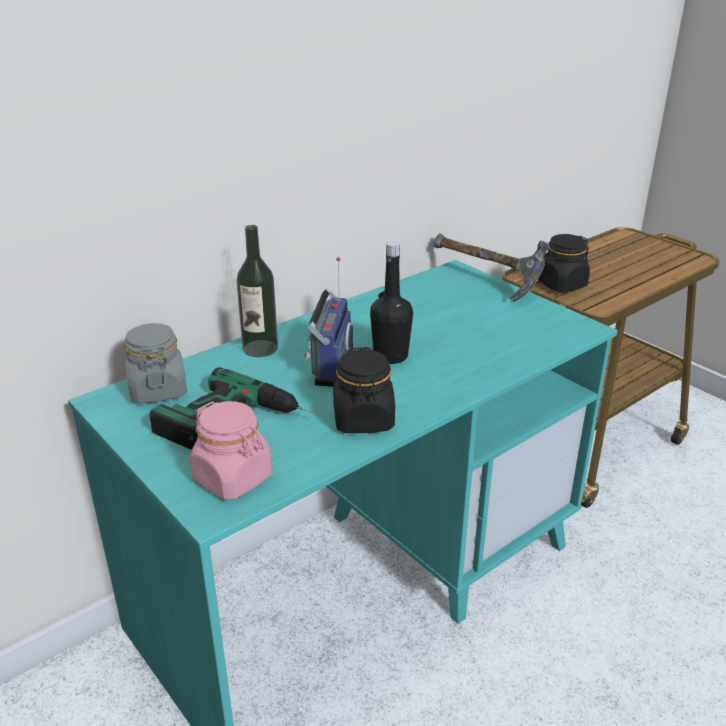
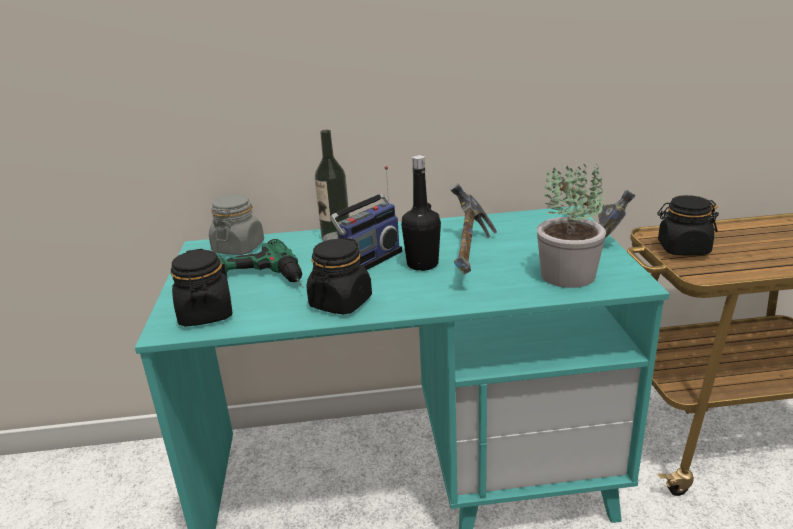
camera: 35 degrees right, 5 degrees down
pink jar [190,401,273,500] -> black jar [171,249,233,327]
none -> hammer [450,183,497,274]
none -> potted plant [537,164,606,288]

